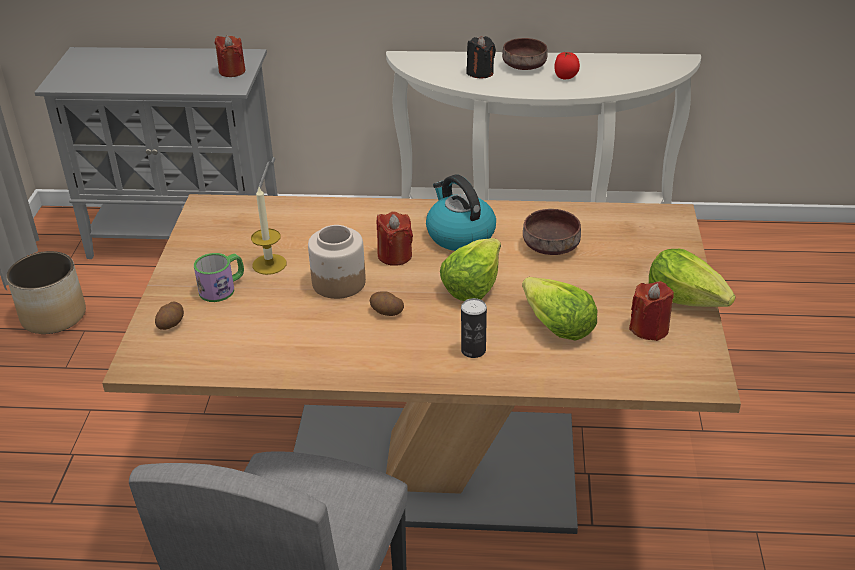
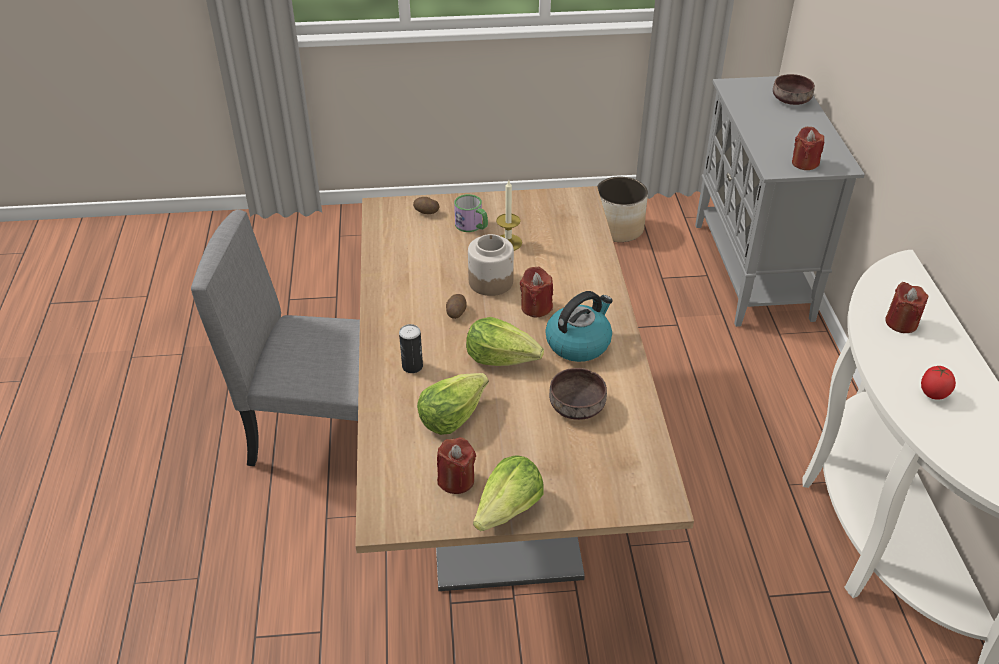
camera: 80 degrees right, 5 degrees up
black candle [466,36,496,79] -> red candle [885,282,928,333]
brown bowl [502,38,547,70] -> brown bowl moved to [773,74,815,105]

